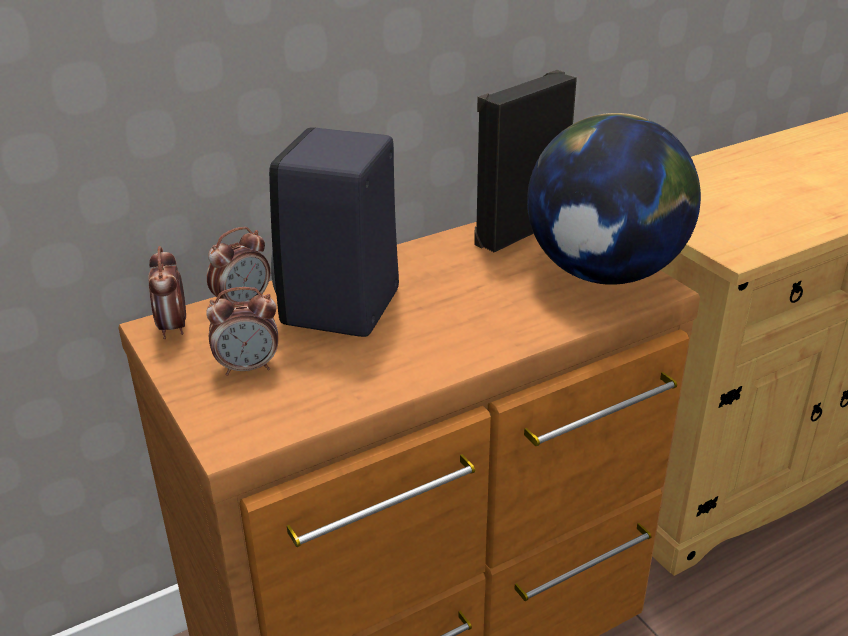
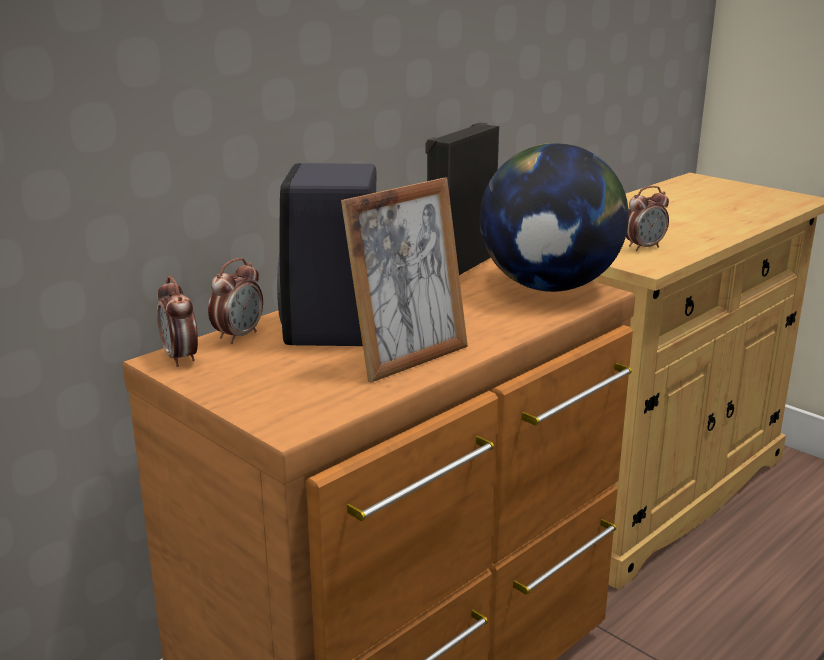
camera: 15 degrees left, 10 degrees down
alarm clock [206,287,278,376] -> alarm clock moved to [626,186,669,251]
none -> picture frame [341,178,468,383]

